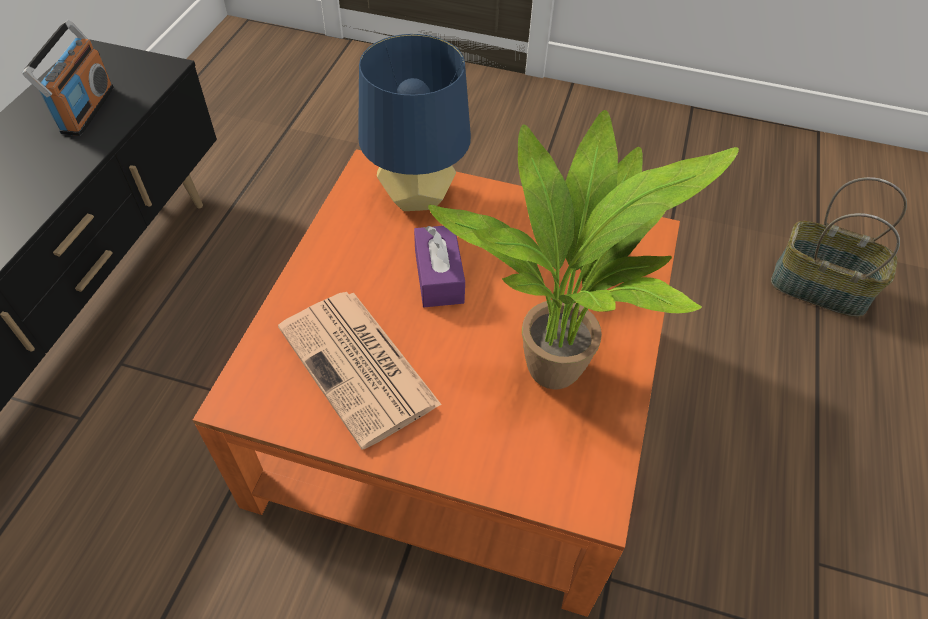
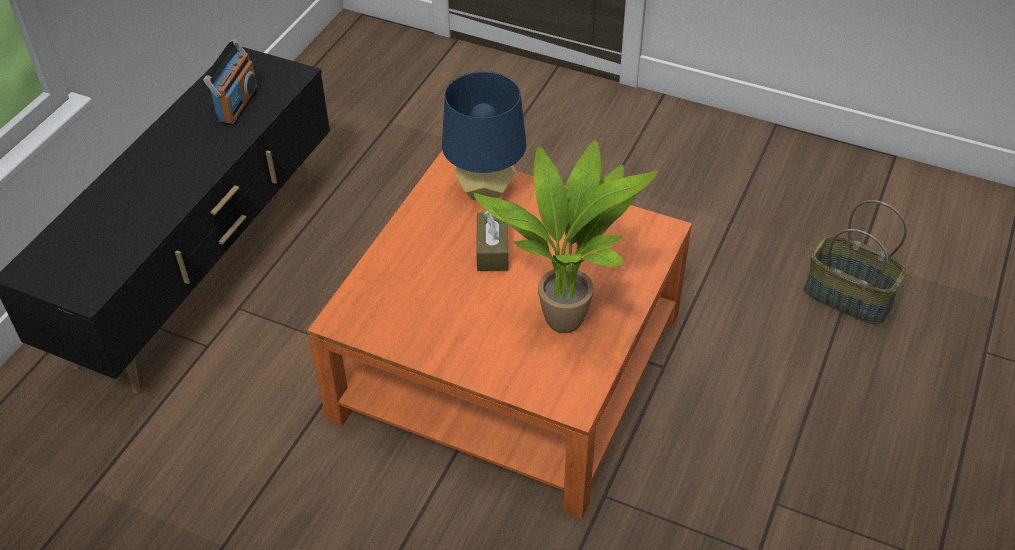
camera: 10 degrees right, 5 degrees down
newspaper [278,292,442,449] -> none
purple tissue box [414,226,465,307] -> brown tissue box [476,211,508,271]

